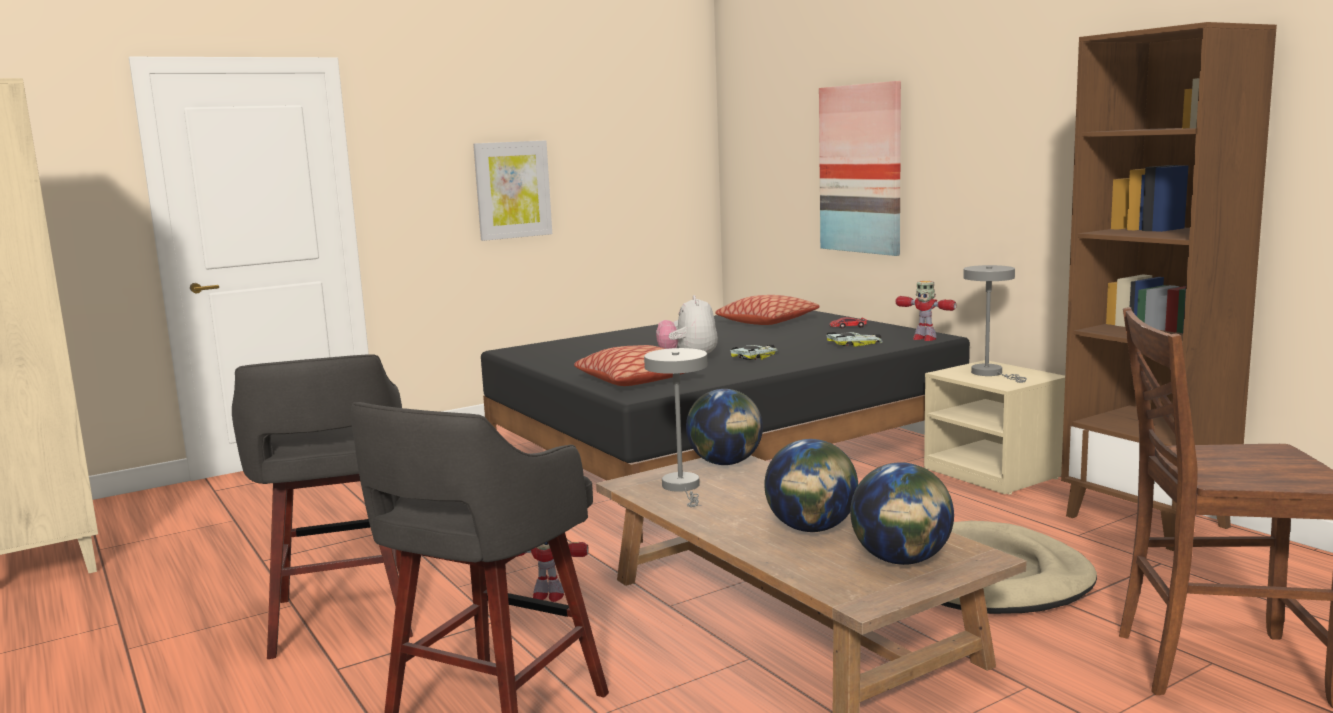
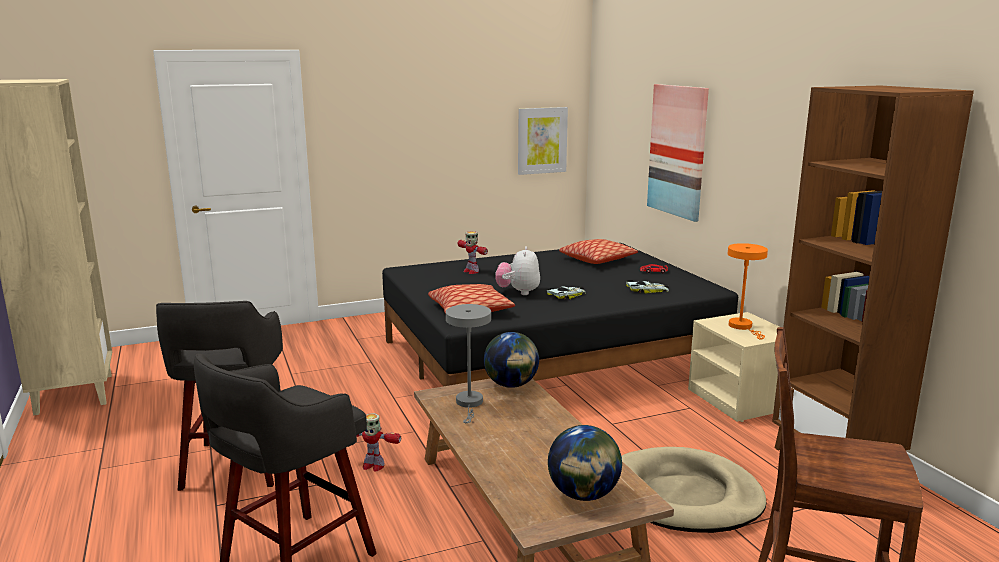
camera: 10 degrees right, 5 degrees up
picture [473,140,552,241] -> picture moved to [518,107,568,175]
globe [764,439,858,532] -> none
toy robot [895,281,957,341] -> toy robot moved to [457,231,488,274]
grey table lamp [963,265,1027,383] -> orange table lamp [728,243,768,340]

